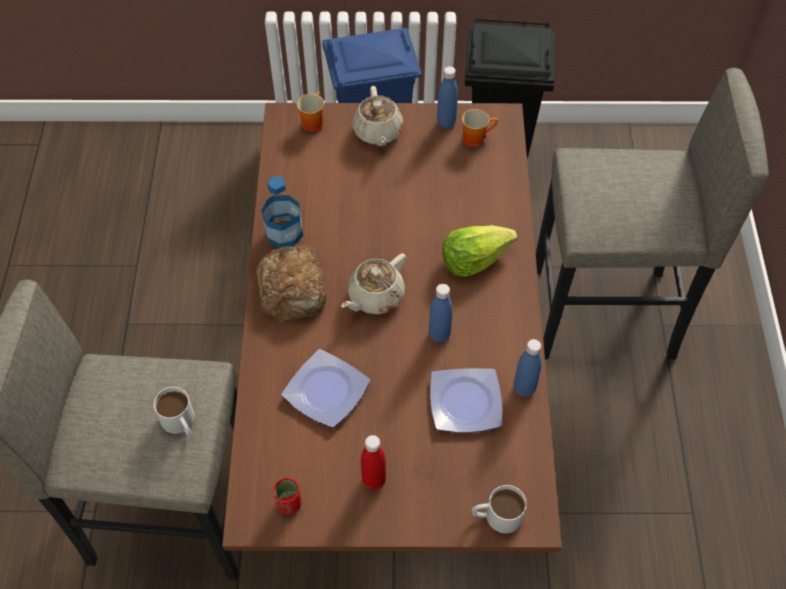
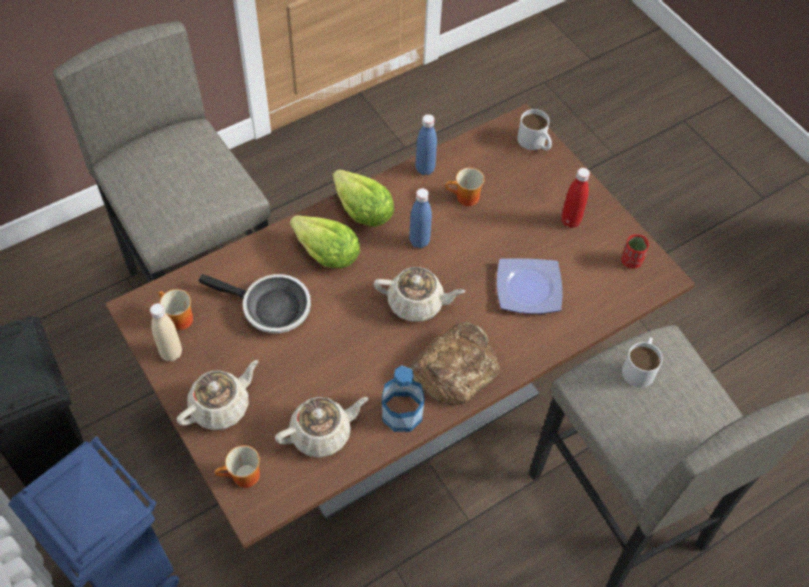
camera: 125 degrees left, 0 degrees up
plate [430,368,502,433] -> mug [445,168,485,206]
blue bottle [437,66,458,128] -> beige bottle [150,303,182,361]
none -> frying pan [199,274,311,333]
none -> beige teapot [275,397,368,458]
none -> lettuce [333,170,394,227]

